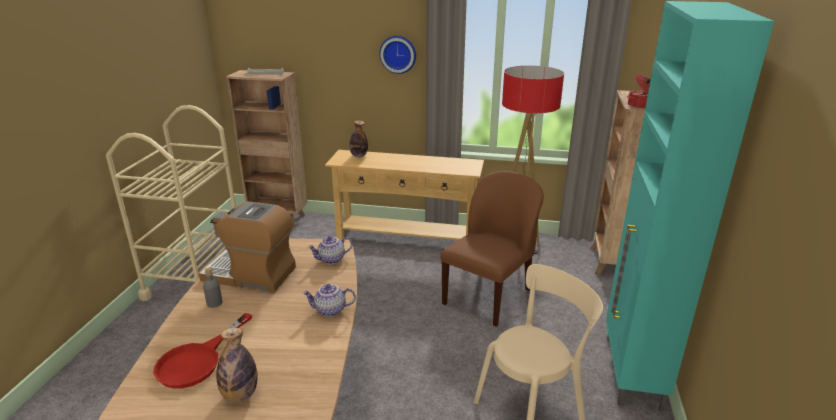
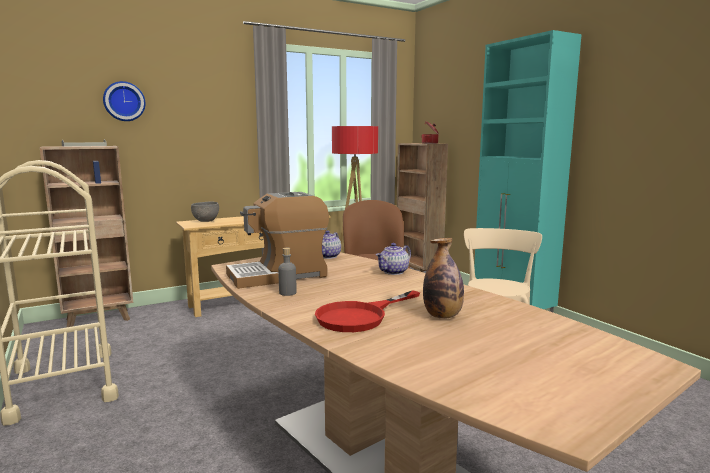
camera: 40 degrees left, 15 degrees down
red frying pan [153,313,252,388] -> red frying pan turned 60 degrees clockwise [315,290,420,332]
bottle [349,120,368,157] -> grey bowl [191,202,219,222]
wall clock [380,36,416,74] -> wall clock moved to [103,81,146,121]

